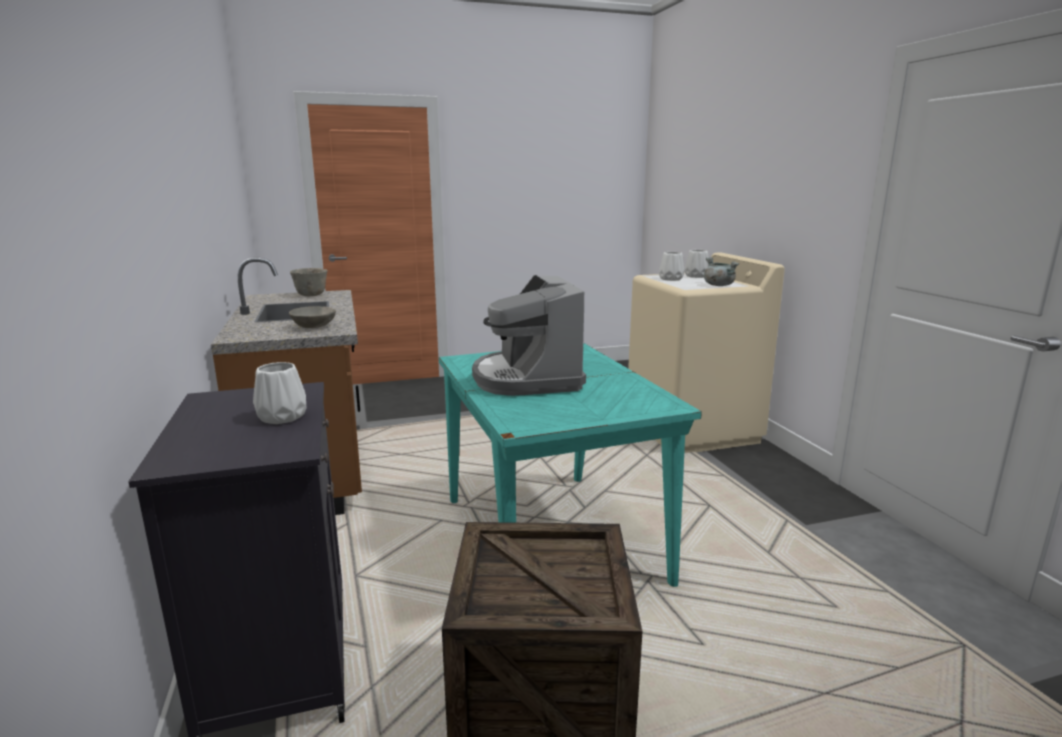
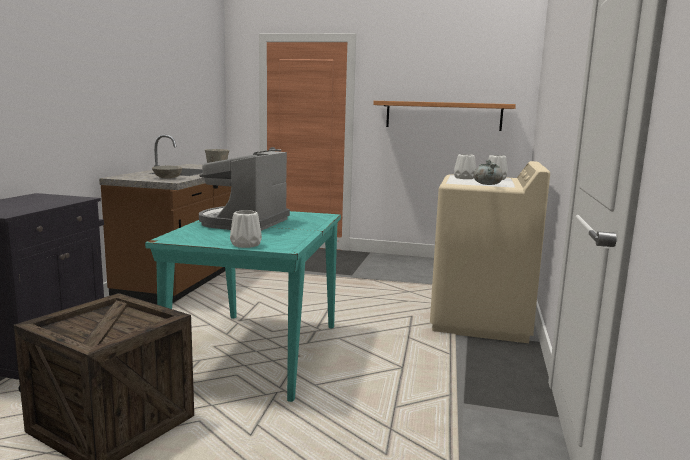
camera: 30 degrees right, 5 degrees down
white vase [253,362,307,424] -> white vase moved to [230,210,262,248]
none -> shelf [373,101,516,131]

